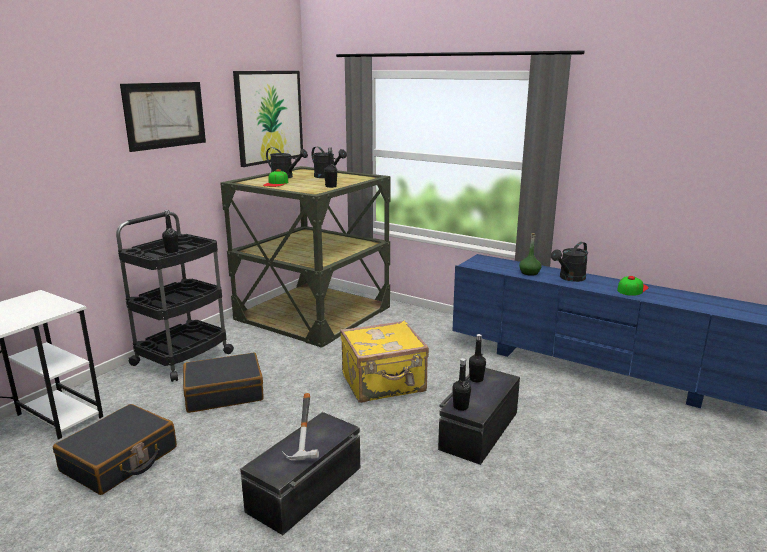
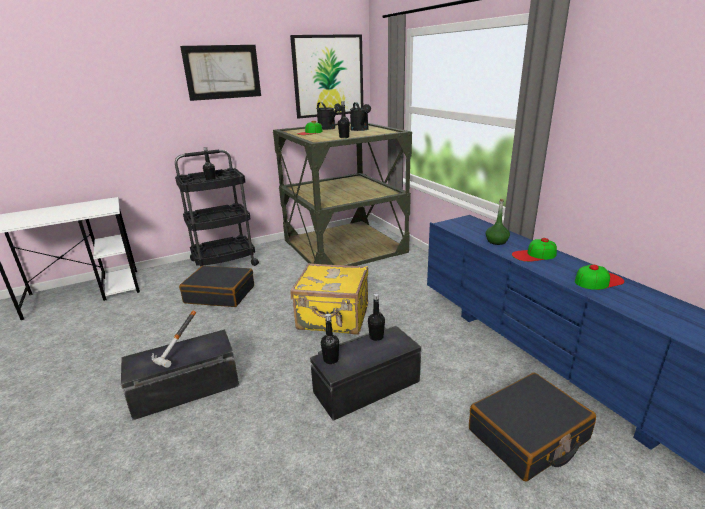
camera: 30 degrees right, 5 degrees up
black suitcase [53,404,177,495] -> black suitcase moved to [469,373,596,481]
black watering can [551,242,588,282] -> cap [512,238,557,262]

